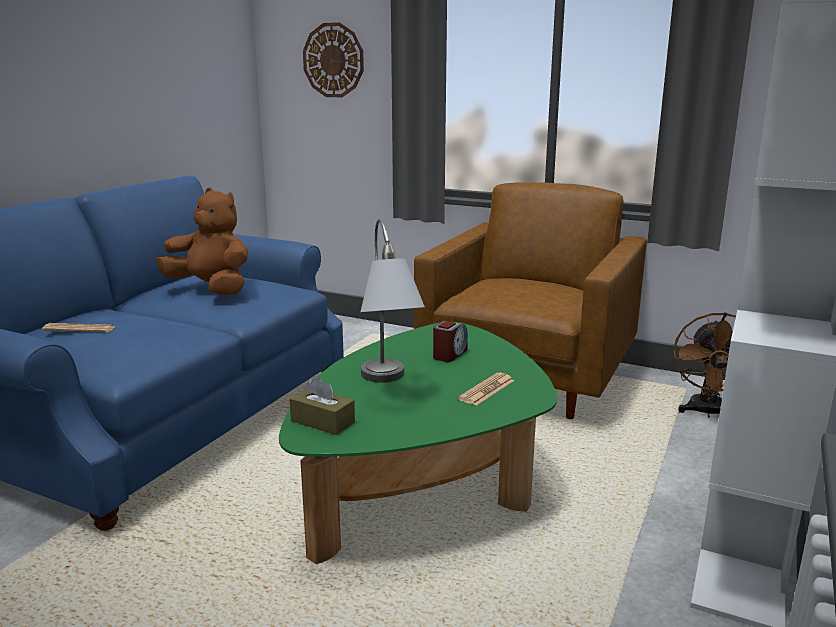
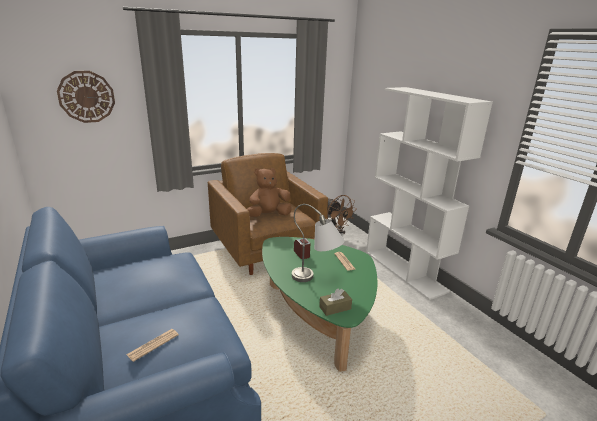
camera: 55 degrees left, 5 degrees up
brown plush toy [156,188,248,295] -> brown plush toy moved to [247,168,292,217]

